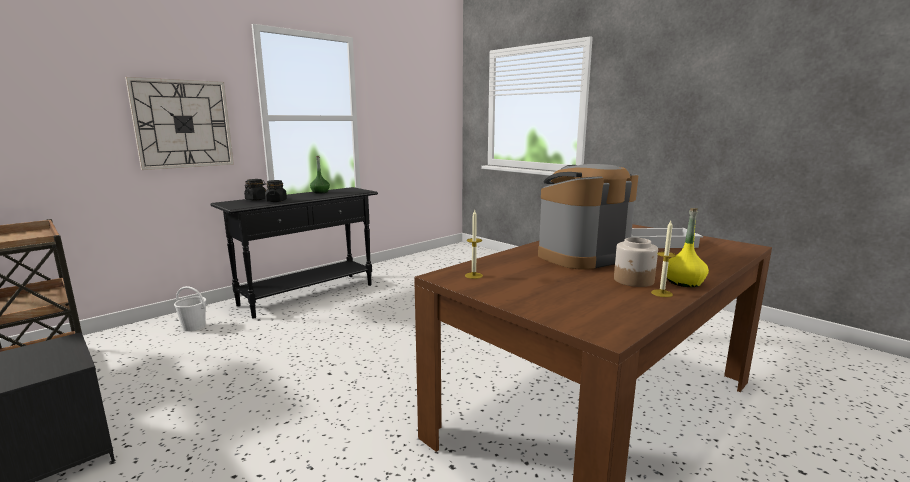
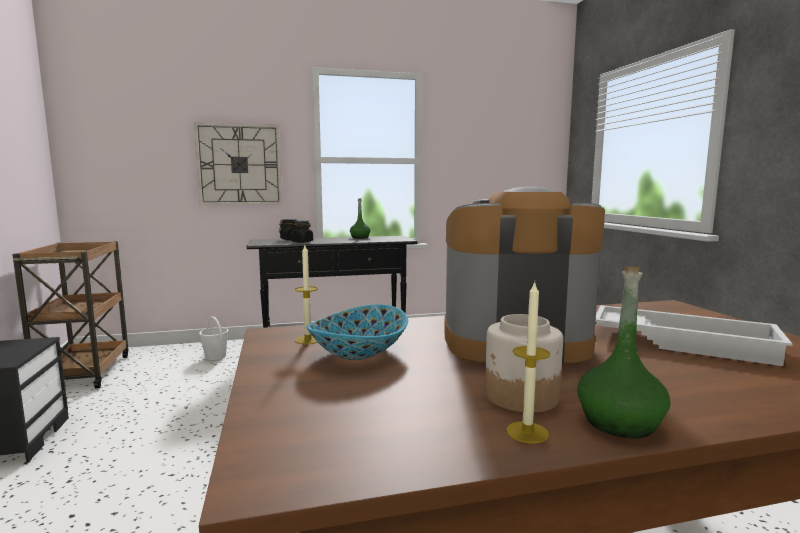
camera: 30 degrees right, 5 degrees down
yellow bottle [667,208,709,287] -> green bottle [577,267,670,438]
none -> bowl [306,304,408,360]

